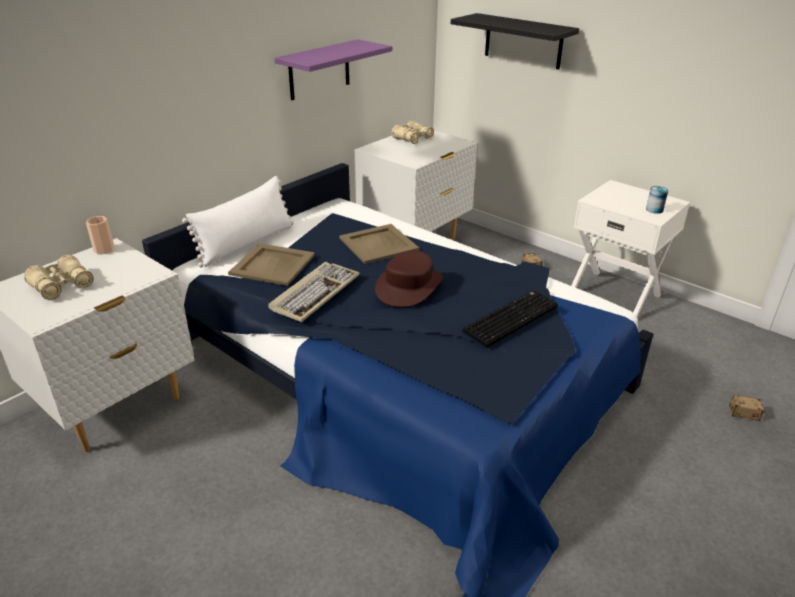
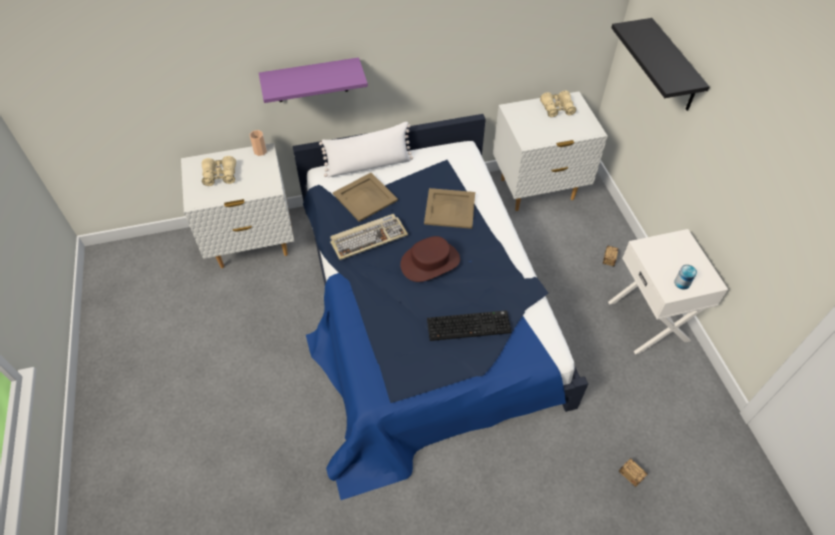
camera: 35 degrees right, 20 degrees up
purple shelf [275,39,392,100] -> purple shelf moved to [259,57,368,103]

